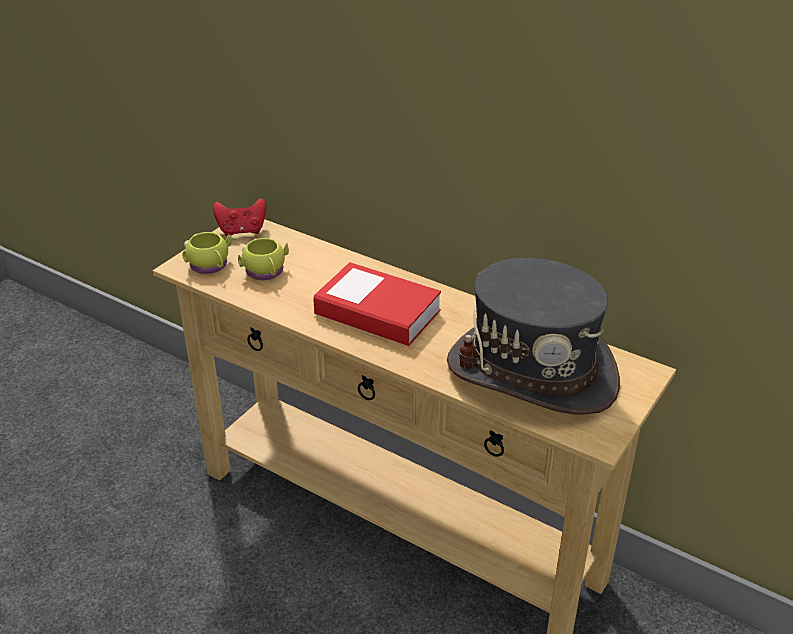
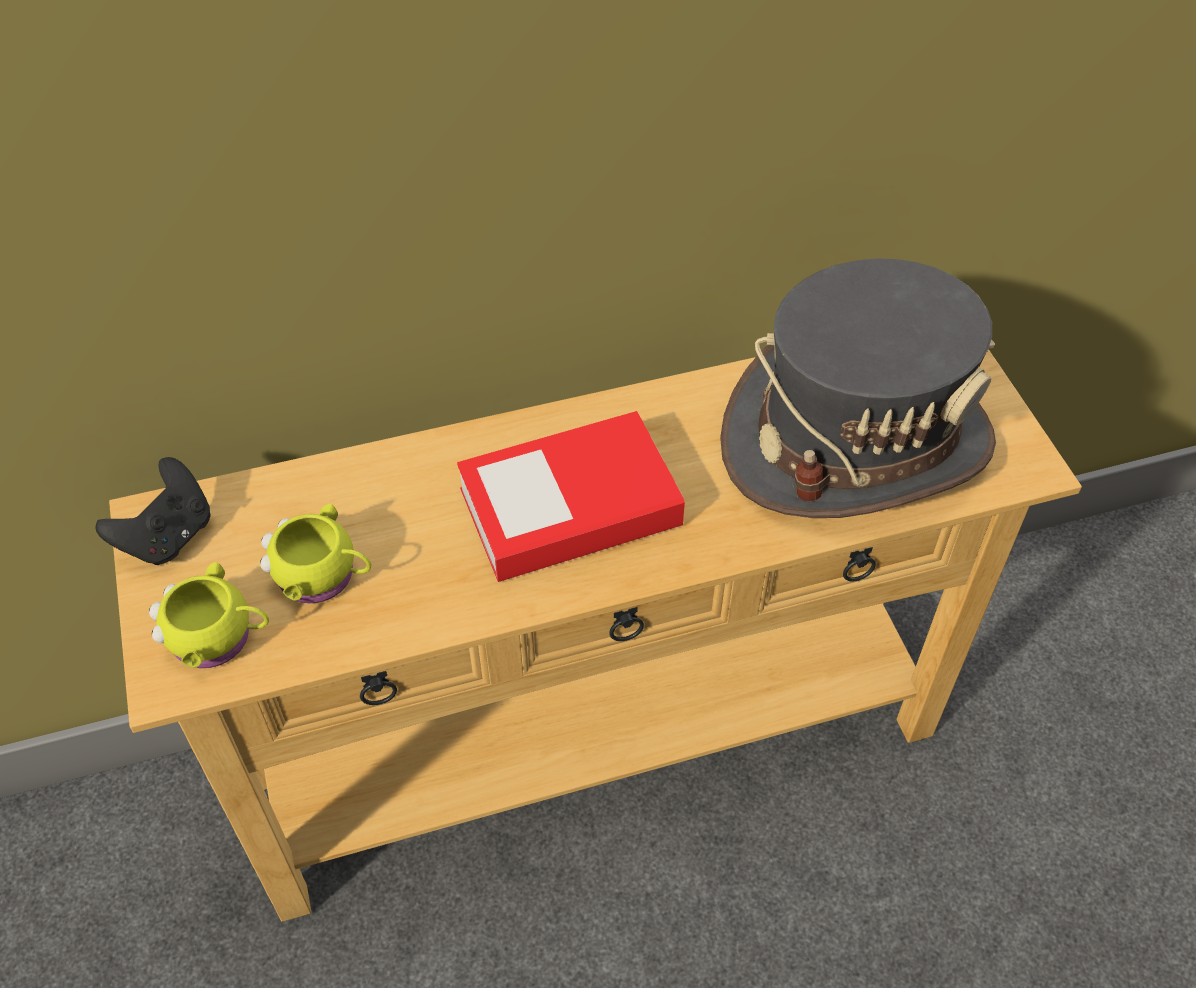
camera: 50 degrees left, 15 degrees up
red game controller [213,198,266,236] -> black game controller [95,457,210,565]

